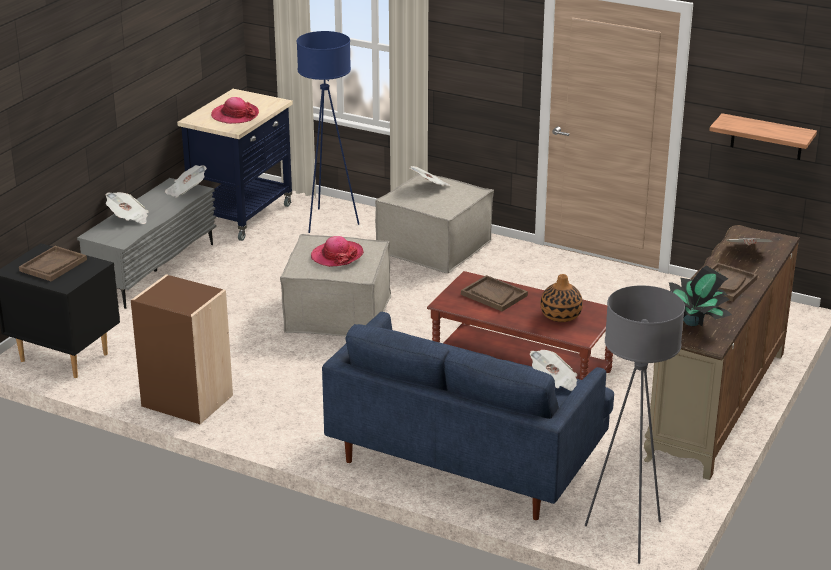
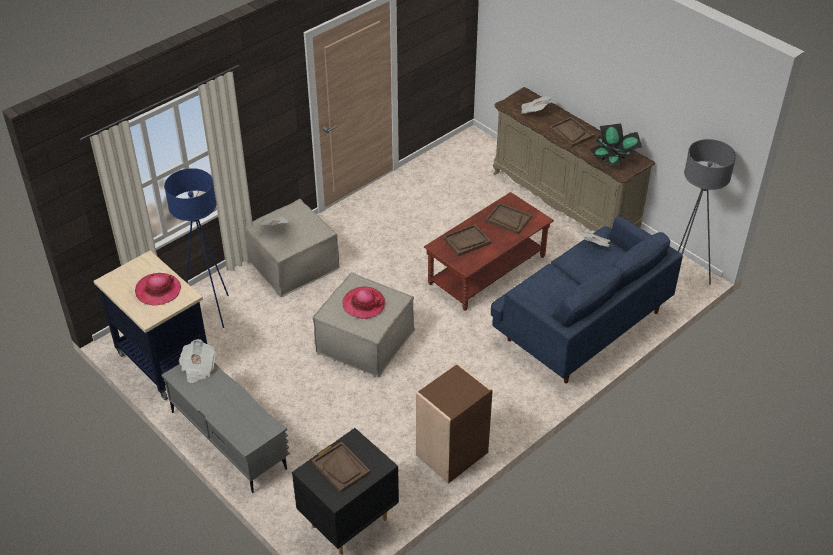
camera: 70 degrees left, 15 degrees up
newspaper [106,192,149,224] -> none
vase [540,274,583,322] -> brown tray [485,203,532,234]
shelf [709,113,817,160] -> none

